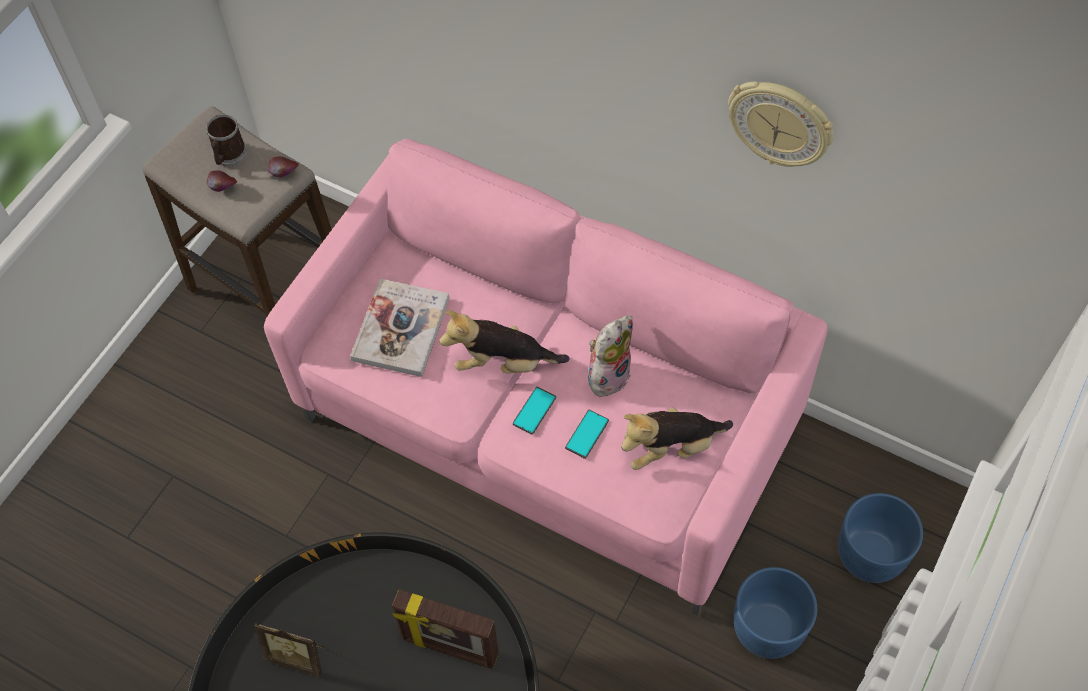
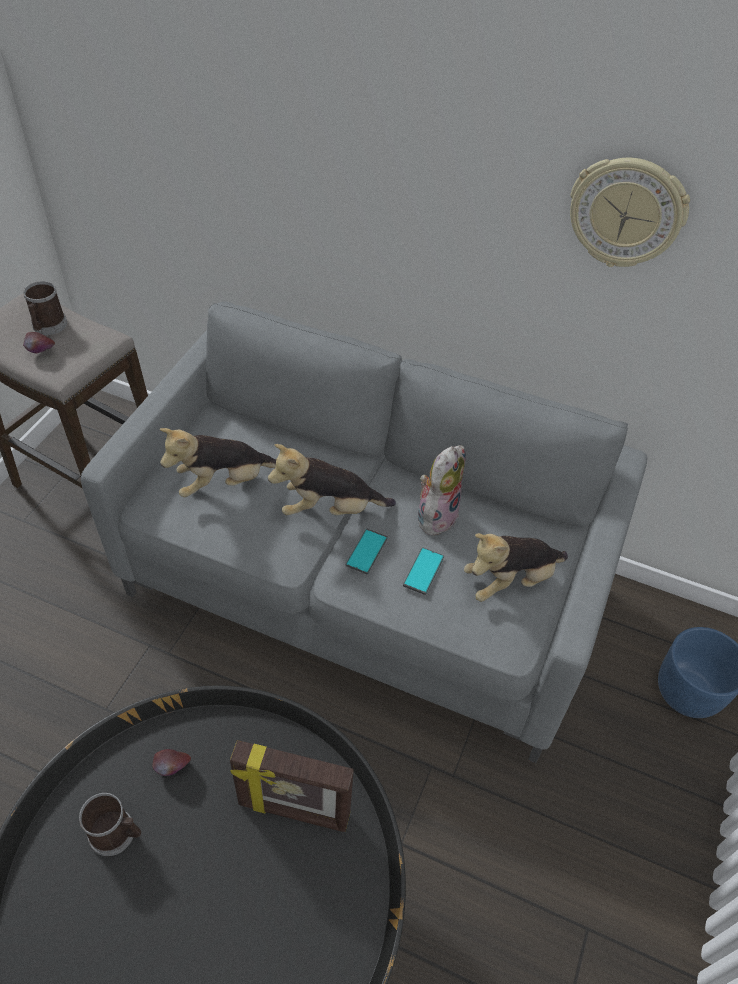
camera: 10 degrees left, 10 degrees down
picture frame [255,622,325,677] -> mug [79,793,142,856]
pink sofa [264,139,828,616] -> grey sofa [81,301,647,763]
apple [268,156,299,178] -> apple moved to [152,749,191,776]
book [350,279,449,377] -> plush toy [160,428,276,497]
blue planter [734,567,817,659] -> none

